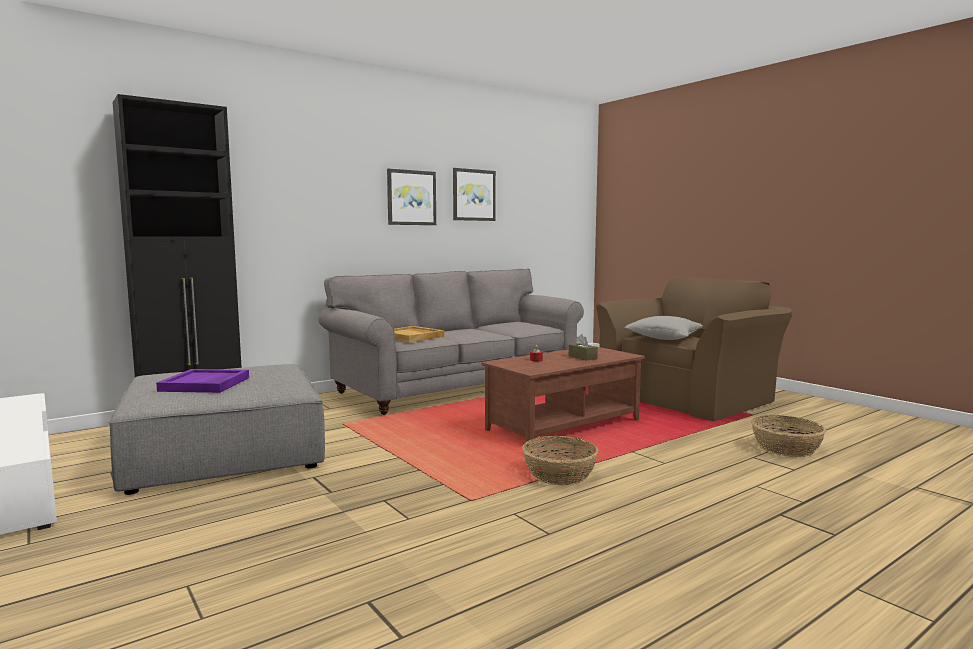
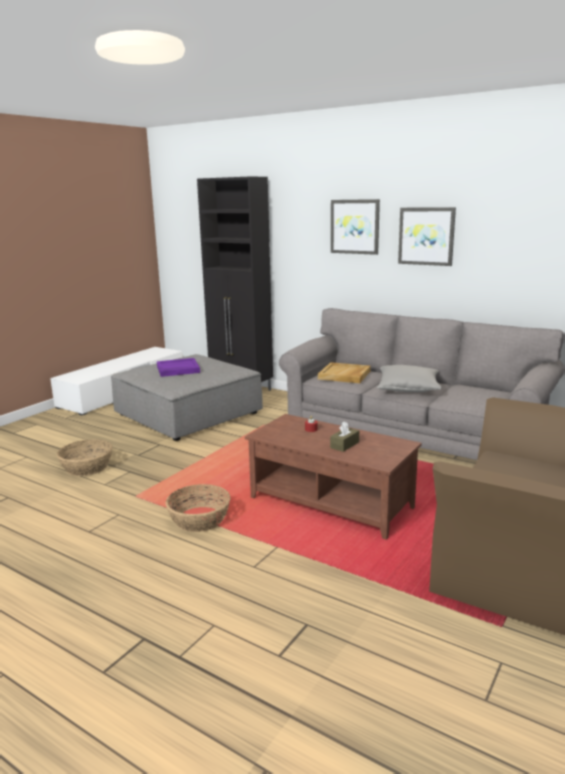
camera: 70 degrees right, 10 degrees up
picture [453,168,496,221] -> picture moved to [331,199,380,255]
grey pillow [625,316,703,340] -> grey pillow moved to [377,365,442,392]
basket [751,415,826,457] -> basket moved to [57,439,112,476]

